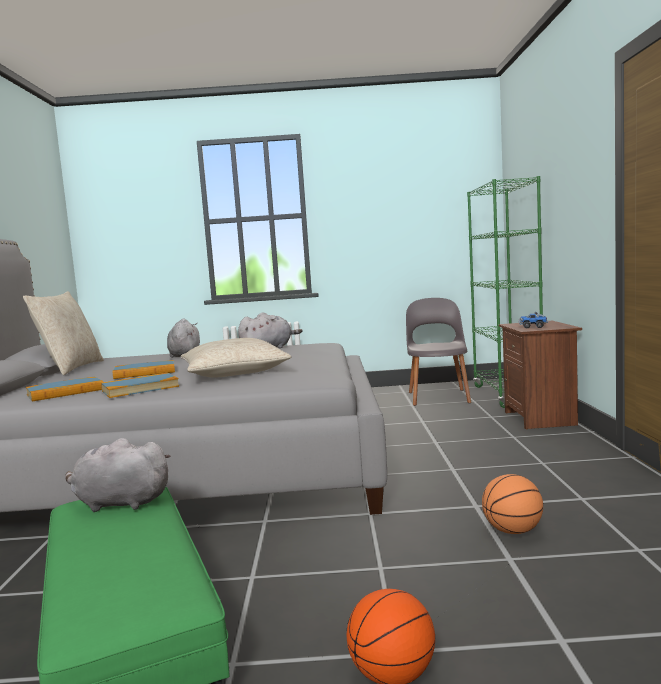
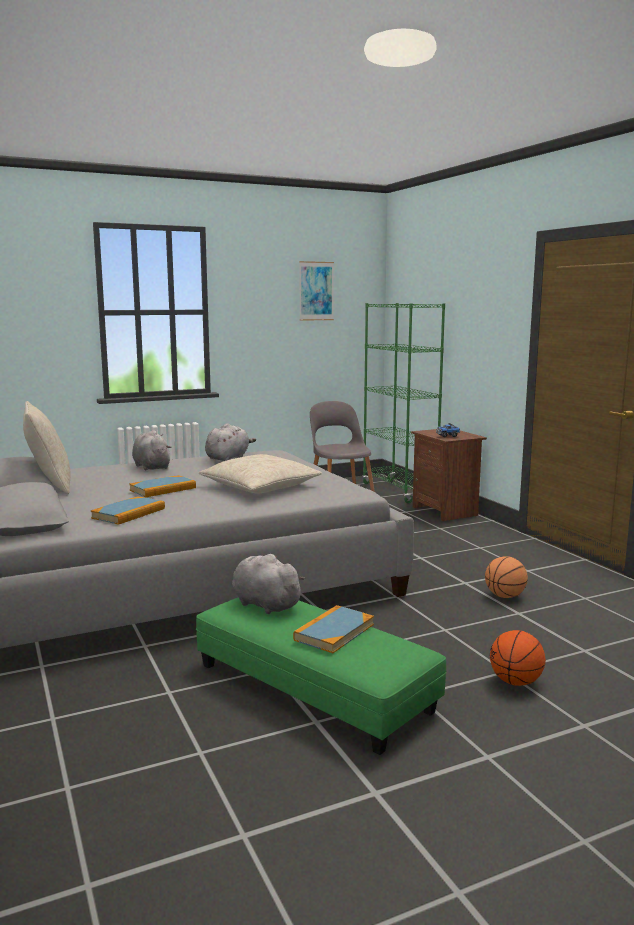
camera: 25 degrees left, 5 degrees up
grey plush toy [65,438,171,512] -> grey plush toy turned 60 degrees clockwise [232,554,305,614]
book [101,373,179,398] -> book moved to [293,605,374,653]
none -> picture [299,261,334,321]

